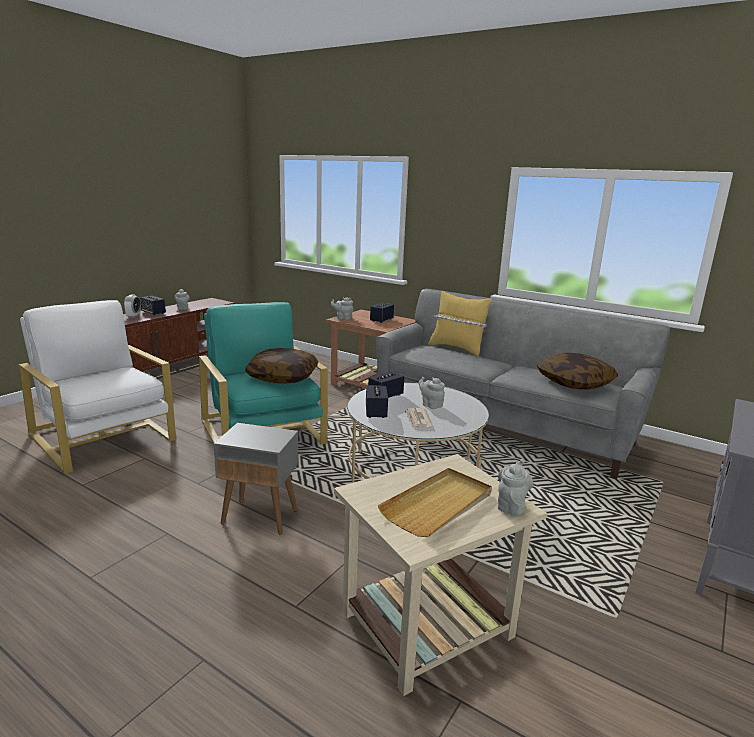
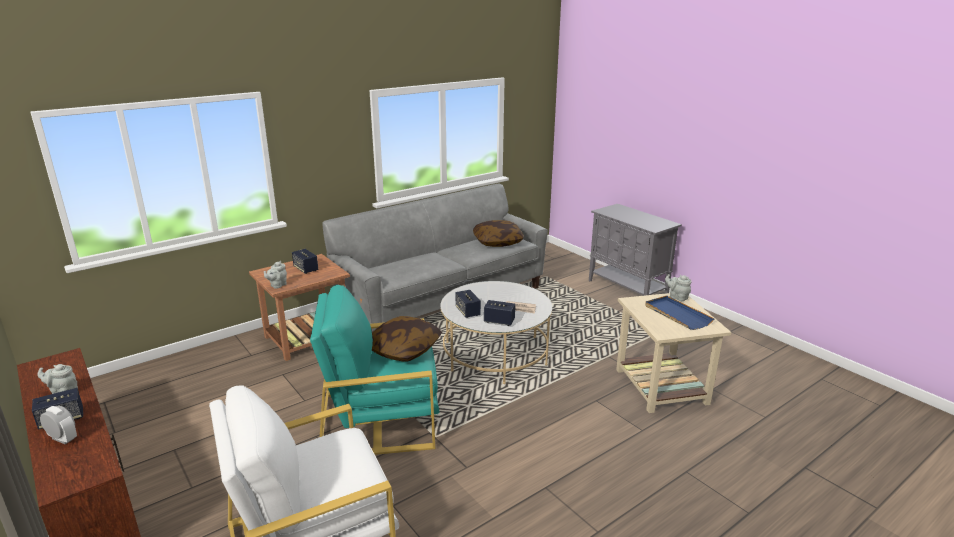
camera: 70 degrees left, 5 degrees up
grey side table [214,423,298,535] -> none
beige tray [378,468,492,537] -> blue tray [645,296,715,330]
grey teapot [419,377,445,409] -> none
yellow pillow [428,291,492,357] -> none

